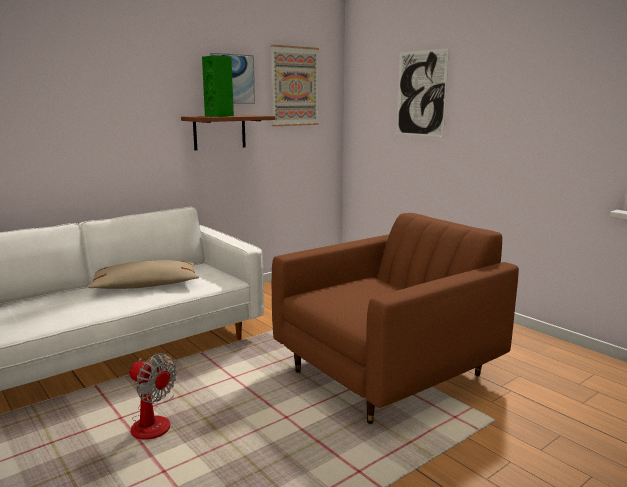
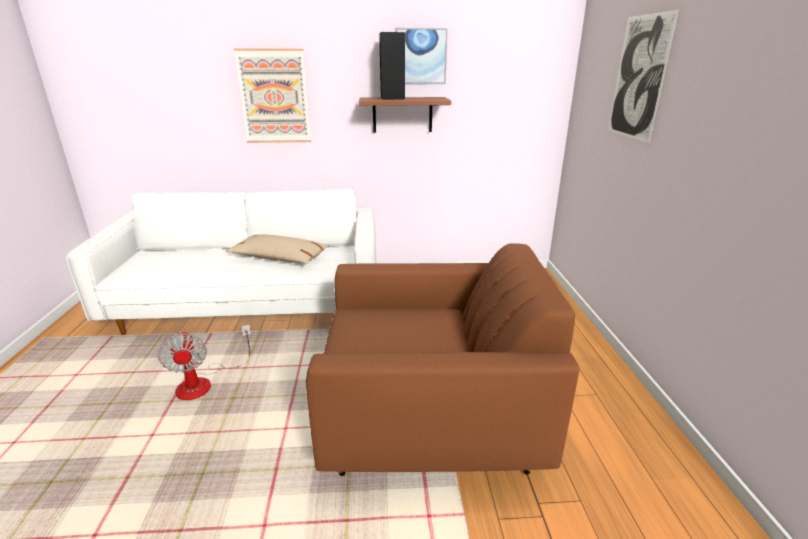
camera: 35 degrees right, 10 degrees up
green speaker [202,55,234,117] -> black speaker [379,32,405,100]
picture [271,45,319,126] -> picture moved to [234,49,311,143]

